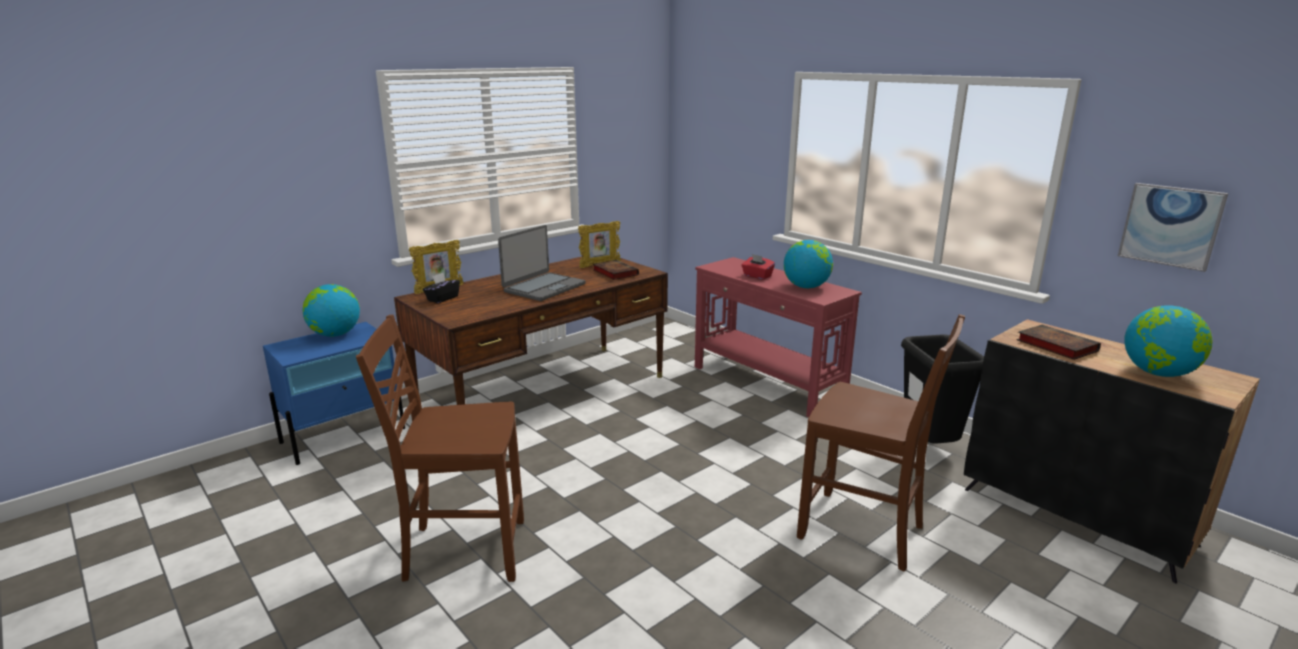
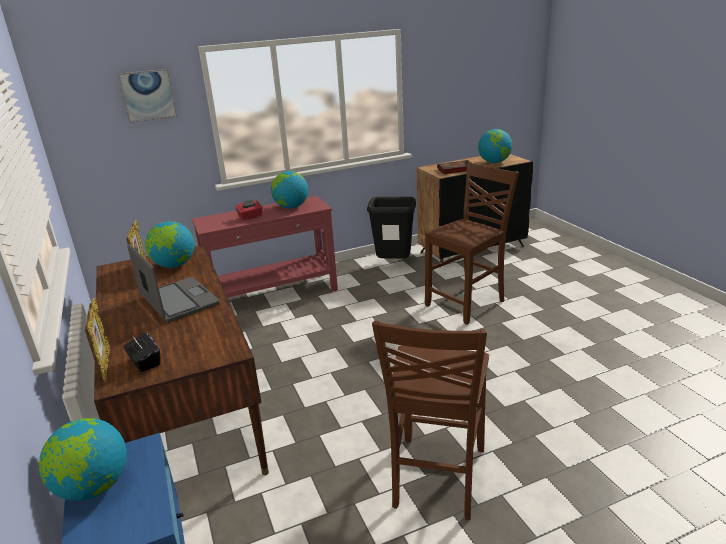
camera: 70 degrees left, 5 degrees up
book [593,260,639,280] -> globe [145,221,194,268]
picture [1118,183,1228,272] -> picture moved to [118,69,177,123]

